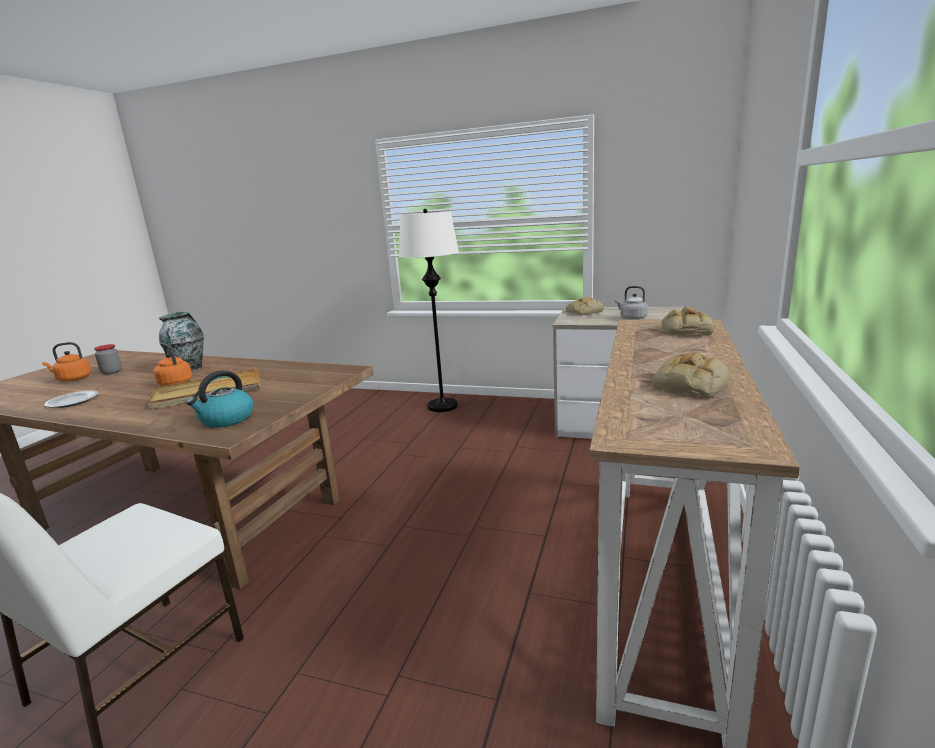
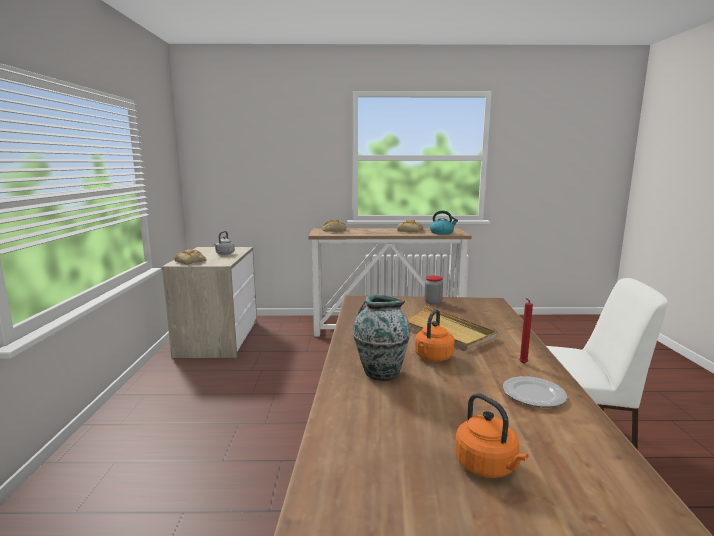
camera: 110 degrees left, 5 degrees down
jar [94,344,122,375] -> jar moved to [424,275,443,304]
kettle [186,370,253,428] -> kettle moved to [430,210,458,235]
white floor lamp [399,209,459,412] -> none
none -> red candle [519,298,533,364]

